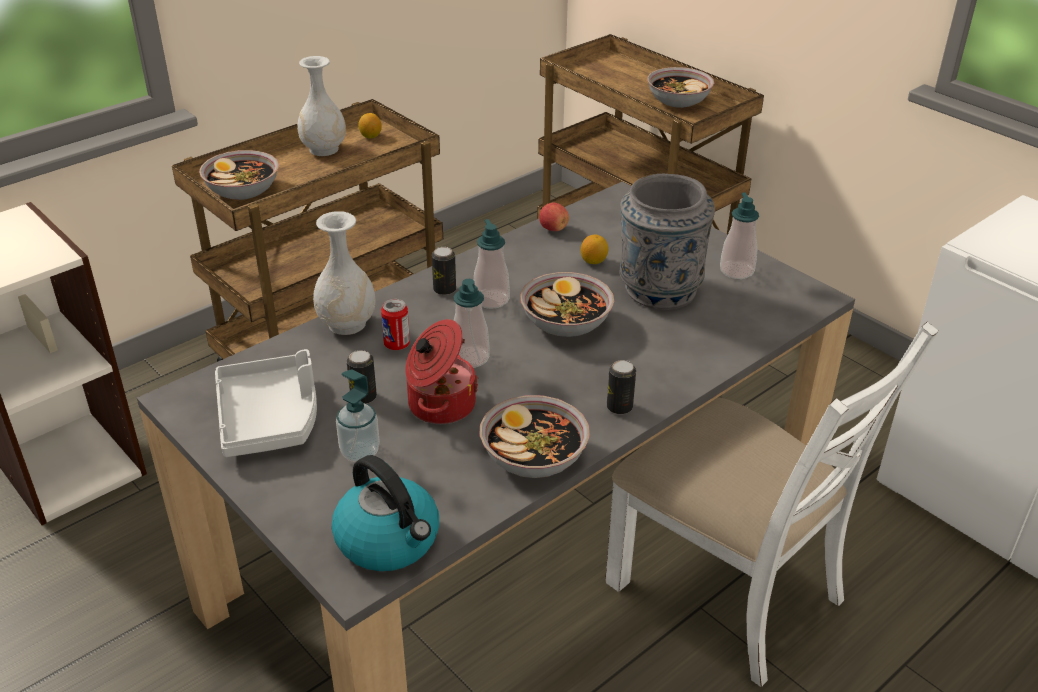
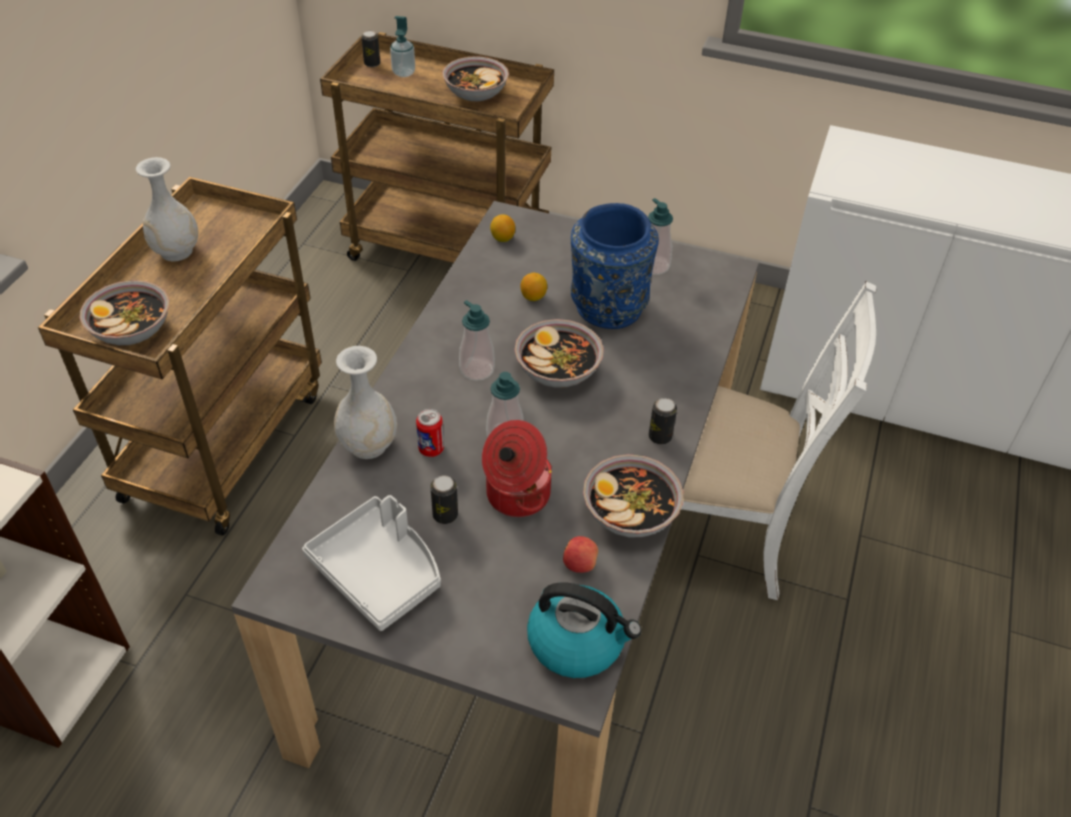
camera: 30 degrees left, 10 degrees up
soap dispenser [336,370,380,462] -> soap dispenser moved to [390,16,415,77]
lemon [358,113,382,139] -> lemon moved to [490,214,515,242]
can [432,247,456,295] -> can moved to [361,31,380,67]
apple [539,203,569,231] -> apple moved to [563,536,598,573]
grey vase [619,174,715,310] -> blue vase [571,203,659,329]

